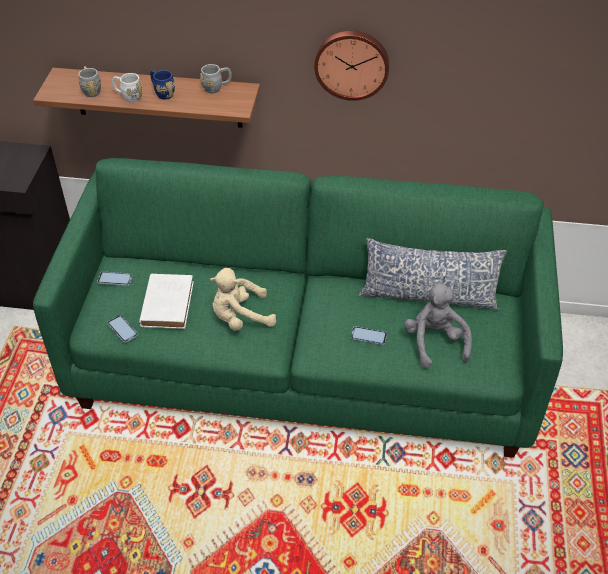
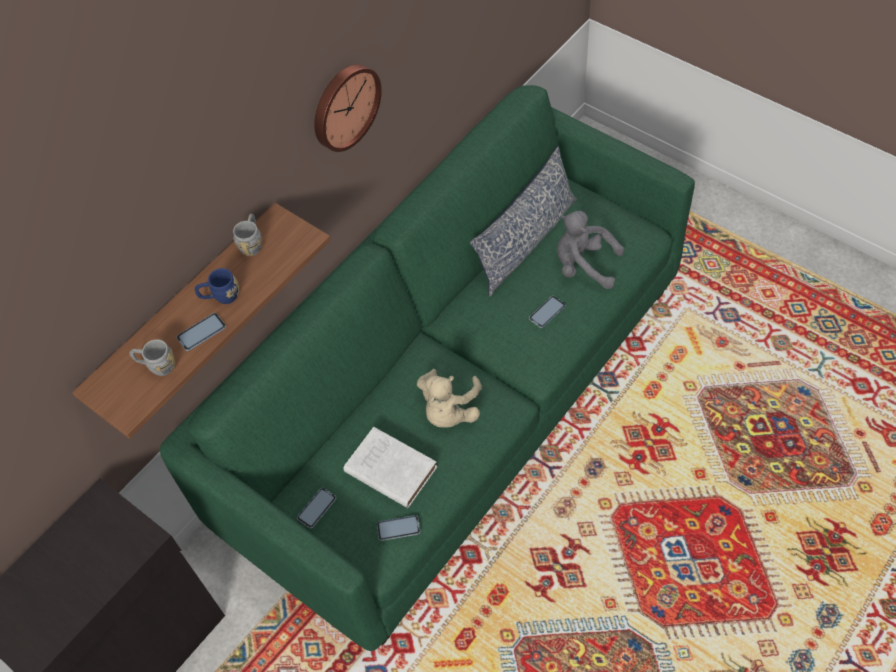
camera: 55 degrees left, 10 degrees up
white mug [112,73,142,103] -> phone [176,313,226,351]

